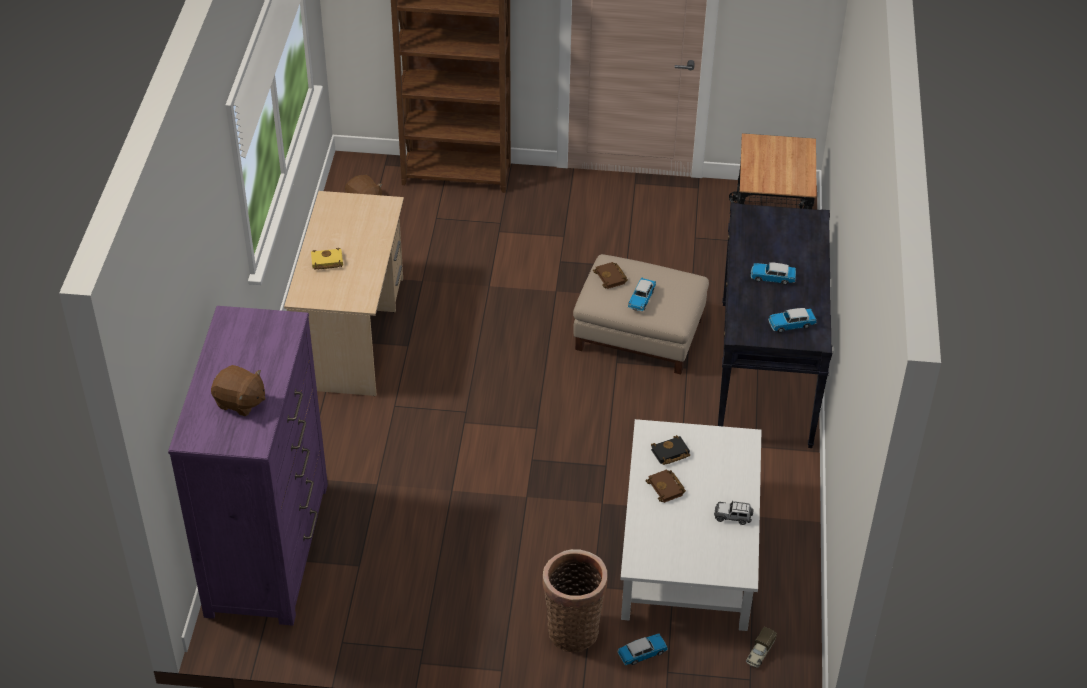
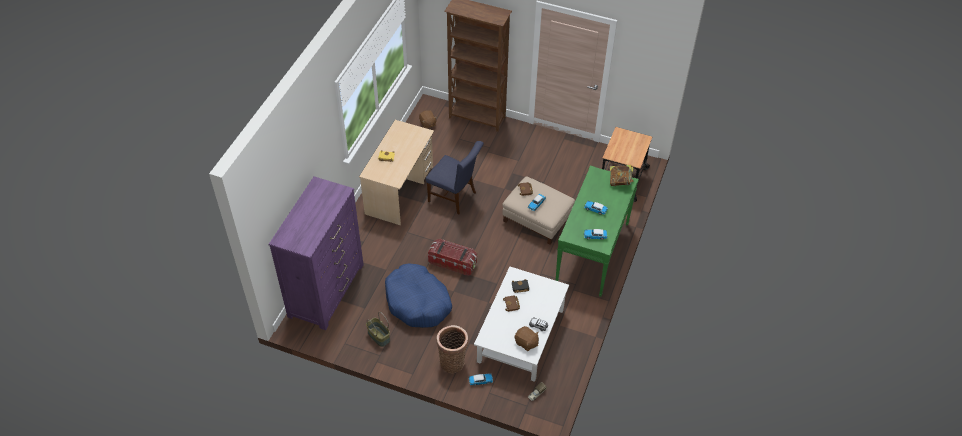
camera: 15 degrees right, 5 degrees up
brown plush toy [211,365,265,416] -> brown plush toy moved to [514,326,539,351]
black console table [718,203,832,448] -> green console table [555,165,639,297]
none -> basket [366,312,390,347]
none -> blue dog bed [385,263,452,328]
none -> blue chair [426,141,484,215]
none -> storage box [428,239,477,276]
none -> book [610,165,633,186]

